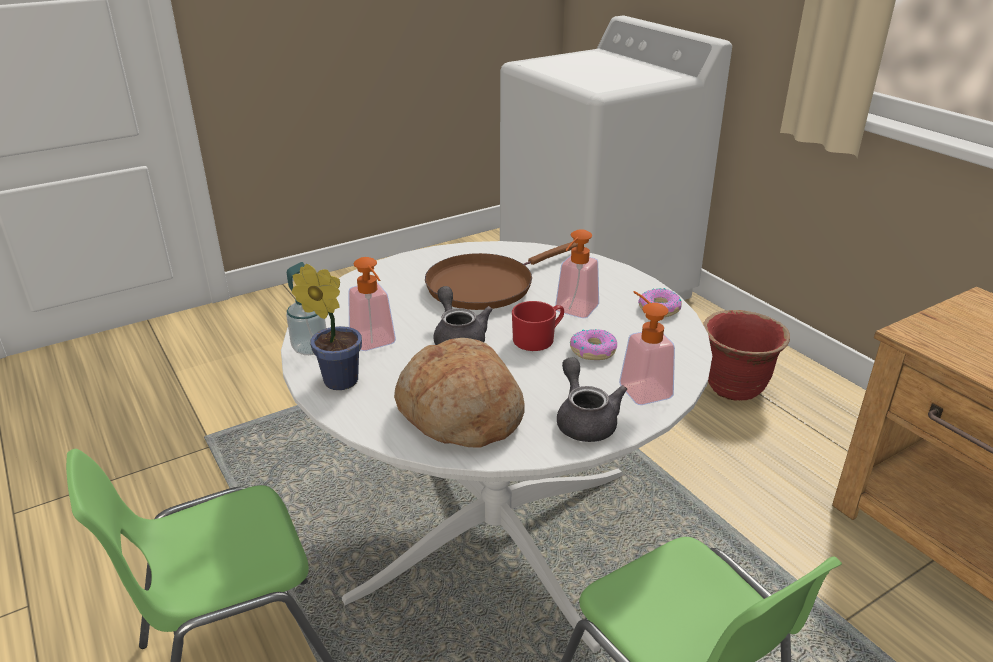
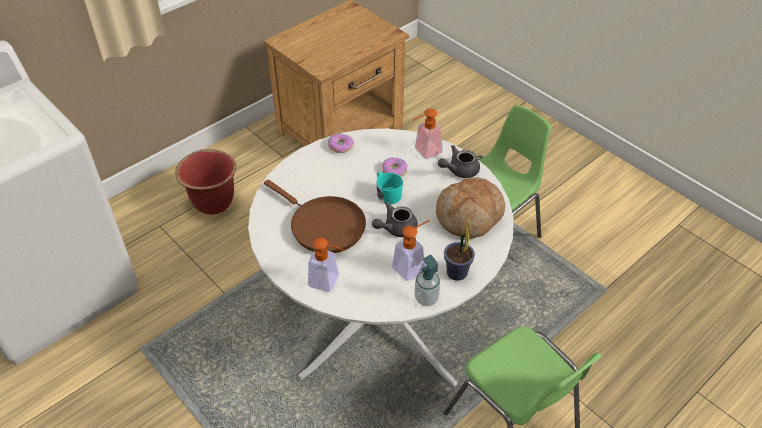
camera: 100 degrees left, 15 degrees up
red mug [512,301,564,351] -> turquoise mug [377,171,403,204]
soap dispenser [555,229,599,318] -> soap dispenser moved to [308,238,345,292]

